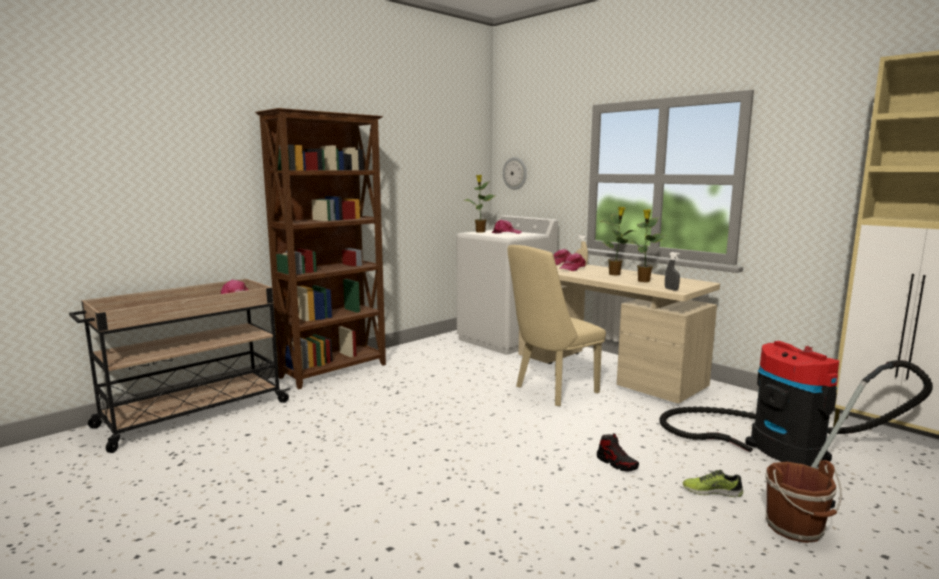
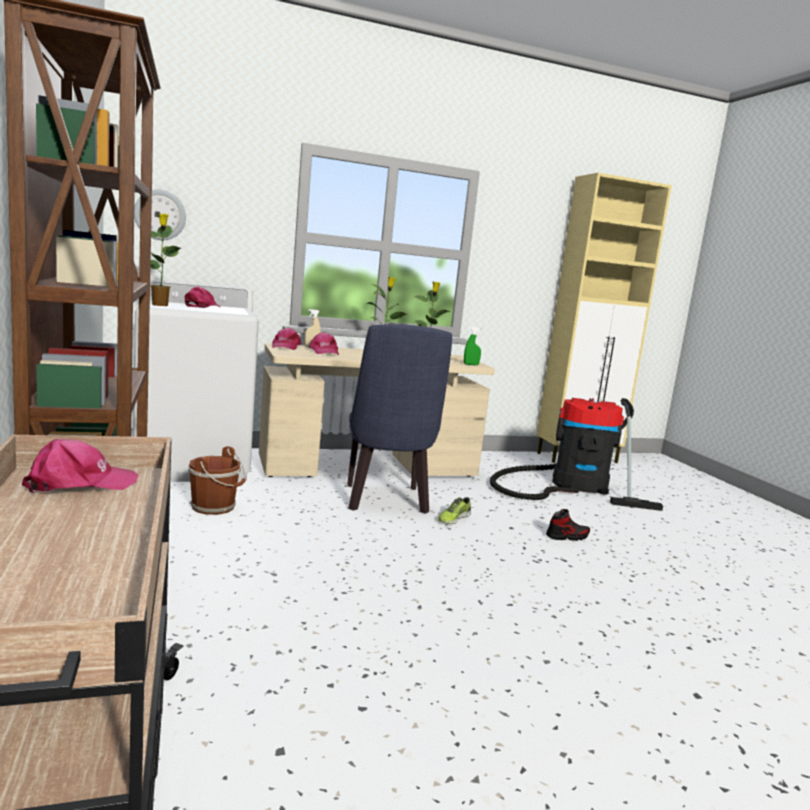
camera: 65 degrees left, 0 degrees up
beige chair [507,245,606,406] -> blue chair [347,324,452,513]
grey spray bottle [665,252,680,290] -> green spray bottle [464,327,482,365]
shoe [683,470,743,497] -> shoe moved to [438,497,471,524]
brown bucket [766,460,842,543] -> brown bucket moved to [188,446,246,515]

